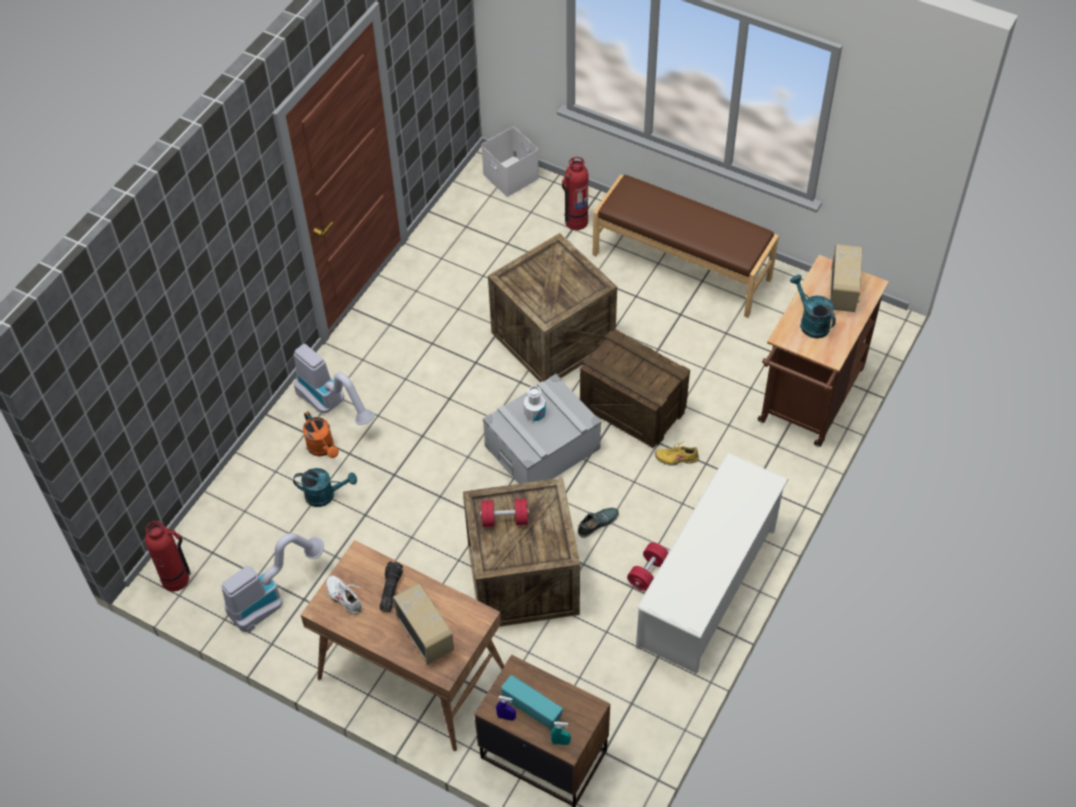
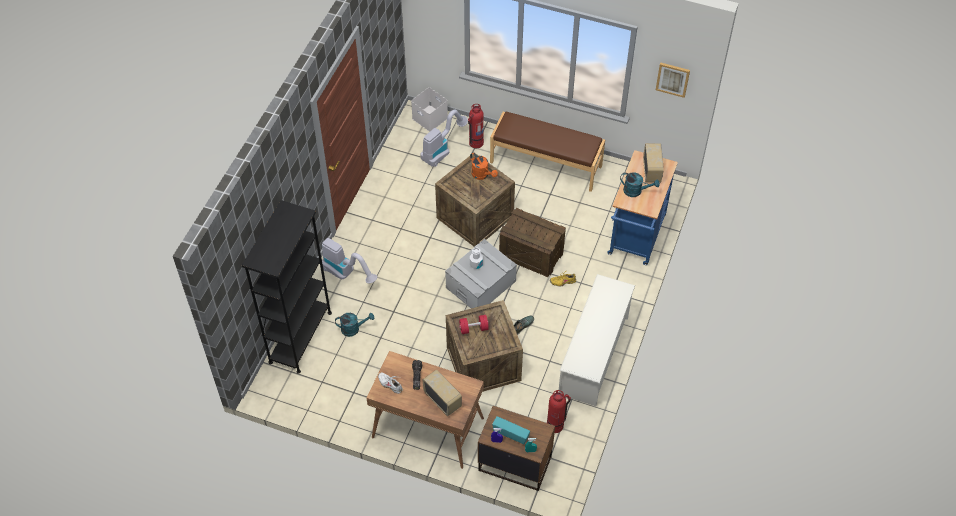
camera: 10 degrees left, 0 degrees up
fire extinguisher [145,521,191,592] -> fire extinguisher moved to [547,390,571,433]
vacuum cleaner [221,533,324,632] -> vacuum cleaner moved to [421,110,468,167]
orange watering can [303,412,339,458] -> orange watering can moved to [470,153,498,180]
red dumbbell [627,542,669,591] -> none
brown cart [758,255,889,447] -> blue cart [607,150,678,265]
turquoise watering can [790,275,836,339] -> turquoise watering can turned 150 degrees clockwise [620,172,660,197]
none -> black bookcase [242,200,332,374]
none -> picture [656,63,690,98]

